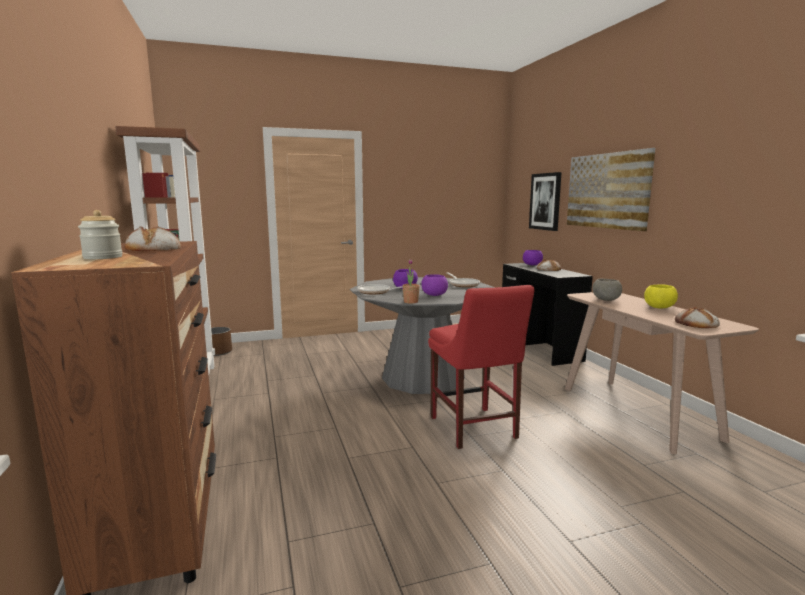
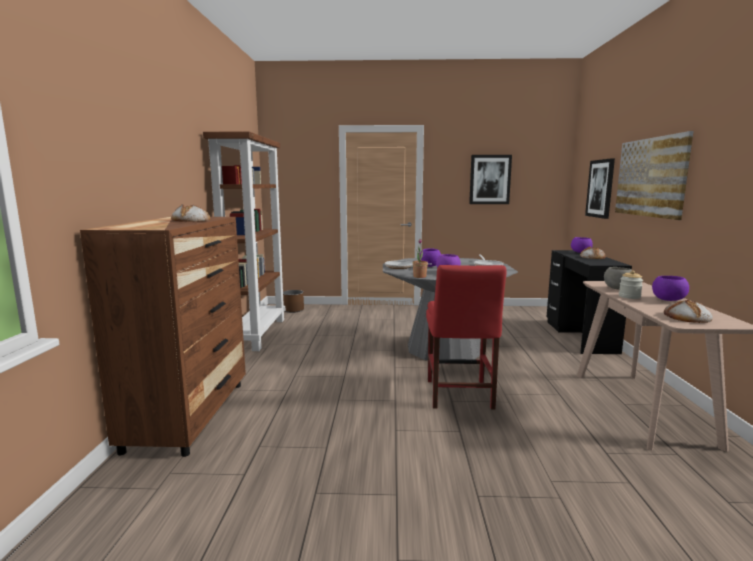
camera: 20 degrees right, 0 degrees up
jar [78,210,123,259] -> jar moved to [619,270,643,299]
yellow bowl [644,285,678,309] -> purple bowl [652,276,689,301]
none -> picture [469,155,512,204]

